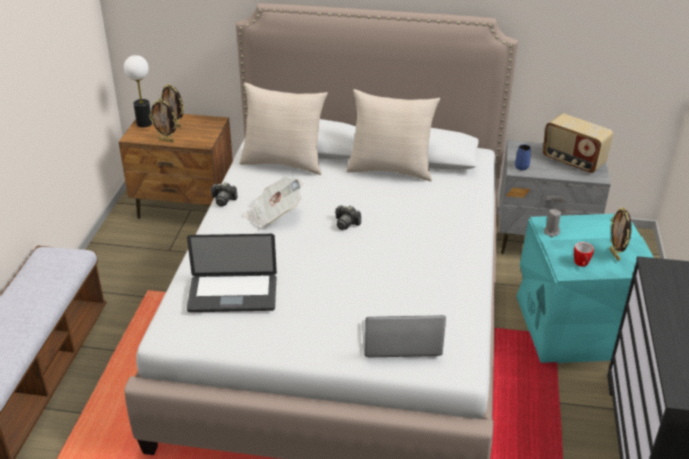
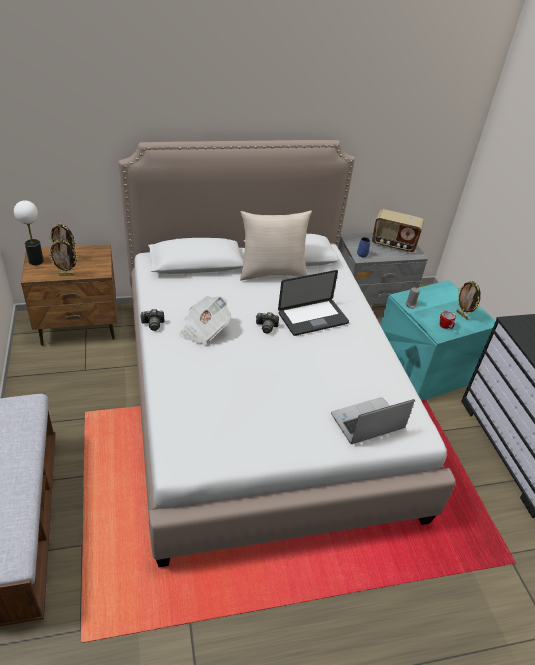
camera: 25 degrees left, 5 degrees up
laptop [187,234,277,312] -> laptop moved to [278,270,349,336]
beige pillow [239,82,328,175] -> none

